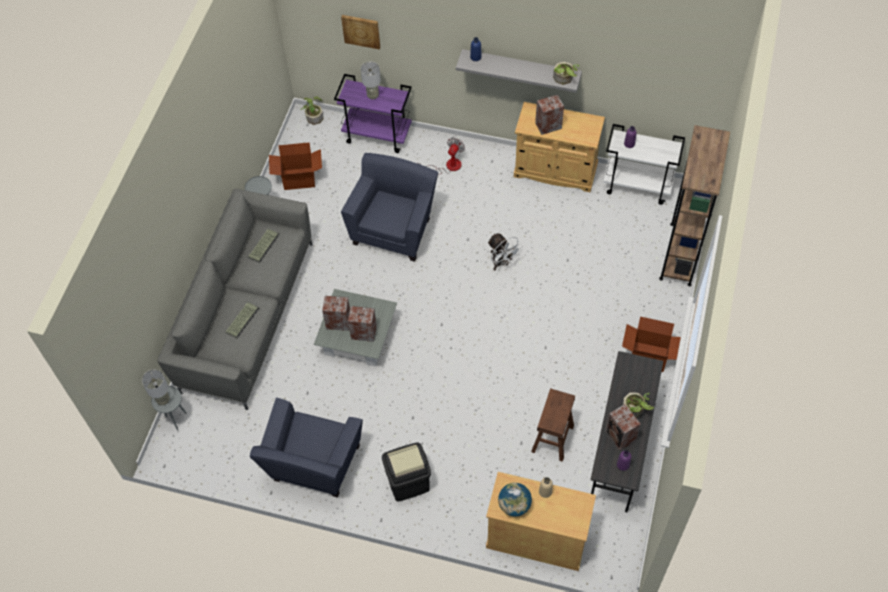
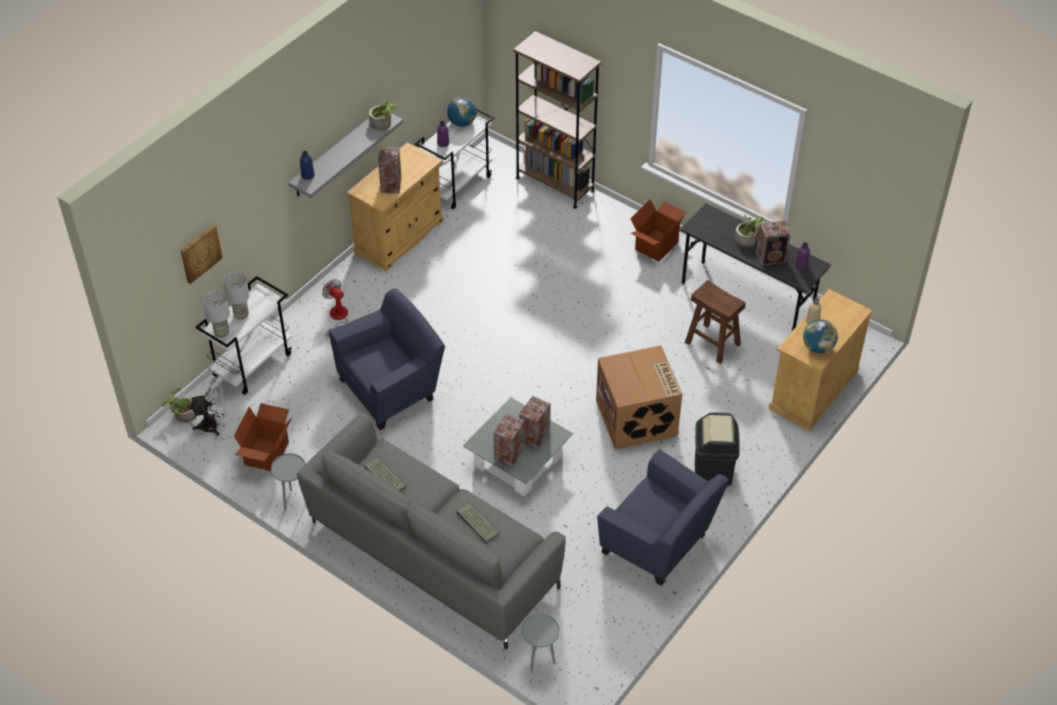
camera: 70 degrees left, 10 degrees down
grey table lamp [142,369,170,405] -> grey table lamp moved to [203,290,230,338]
purple cart [334,74,412,153] -> white cart [196,276,292,395]
blue armchair [341,153,438,262] -> blue armchair turned 105 degrees clockwise [329,288,445,430]
white fan [487,233,522,271] -> white fan moved to [189,382,227,436]
none -> globe [447,97,476,127]
none -> cardboard box [596,345,682,450]

